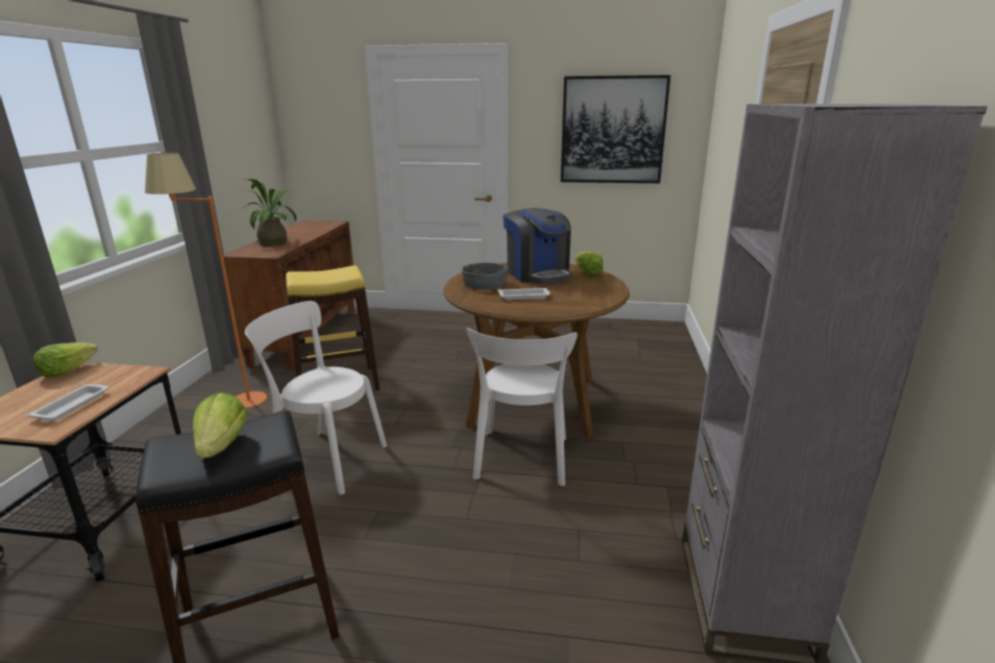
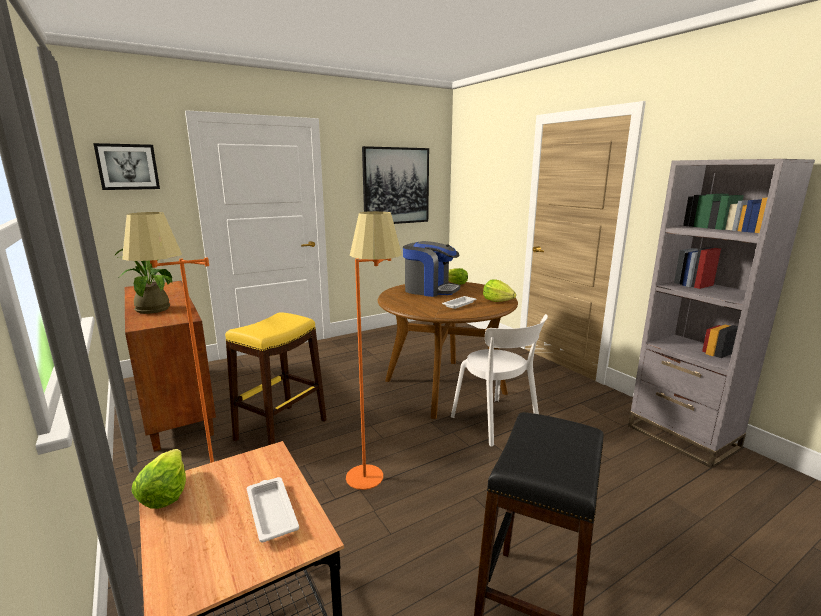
camera: 40 degrees left, 5 degrees down
lettuce [193,392,248,458] -> lettuce moved to [483,279,516,302]
white chair [245,301,387,495] -> orange floor lamp [346,211,402,490]
grey bowl [462,263,508,290] -> none
none -> picture [93,143,160,190]

